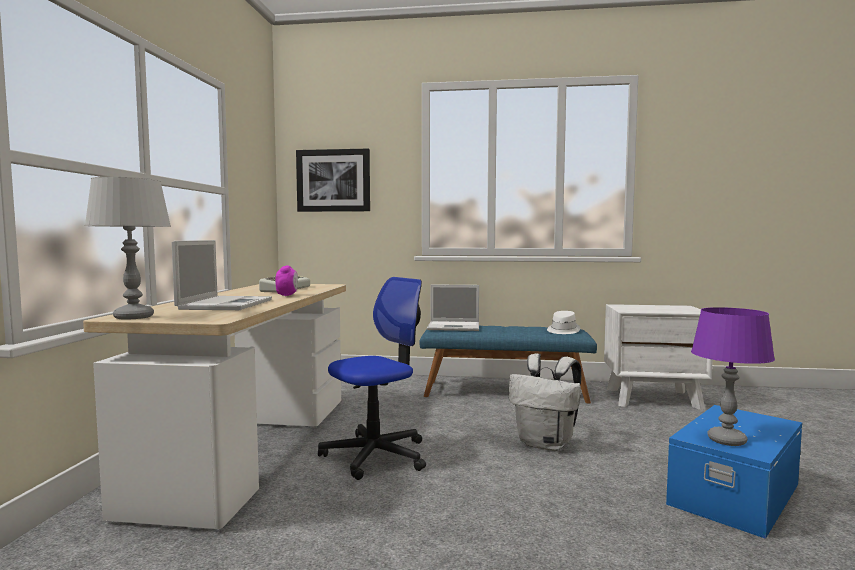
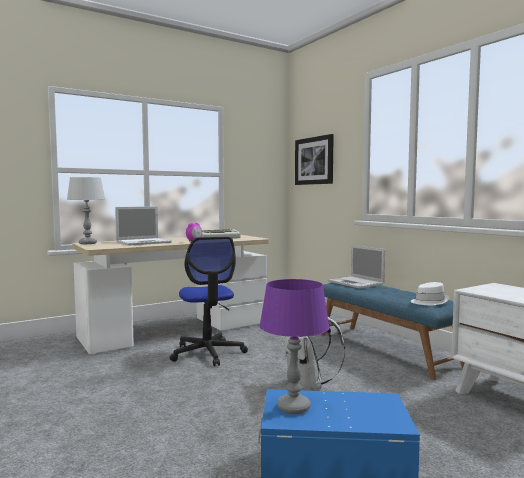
camera: 50 degrees right, 0 degrees up
office chair [318,277,426,480] -> office chair turned 60 degrees clockwise [170,237,248,366]

